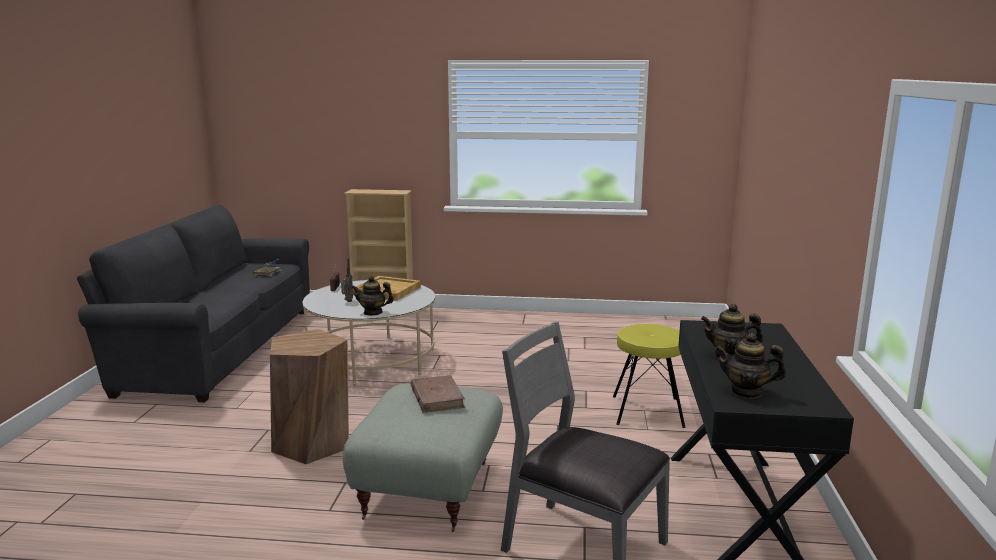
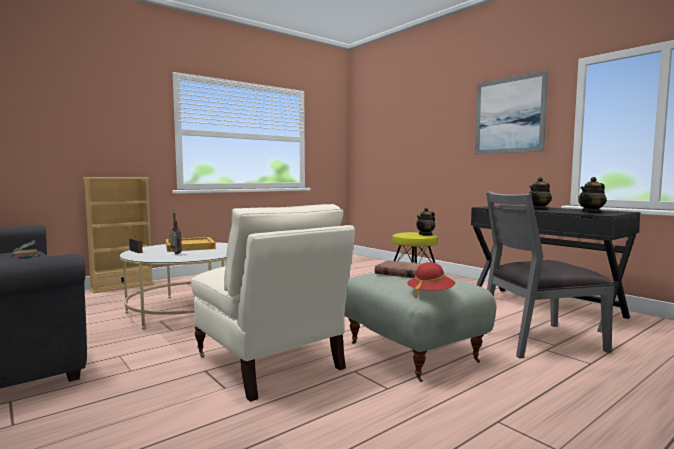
camera: 45 degrees left, 10 degrees down
brown stool [270,329,349,464] -> beige armchair [191,204,355,402]
teapot [352,276,394,316] -> teapot moved to [416,207,435,236]
none -> red hat [407,262,455,299]
none -> picture [475,70,548,154]

